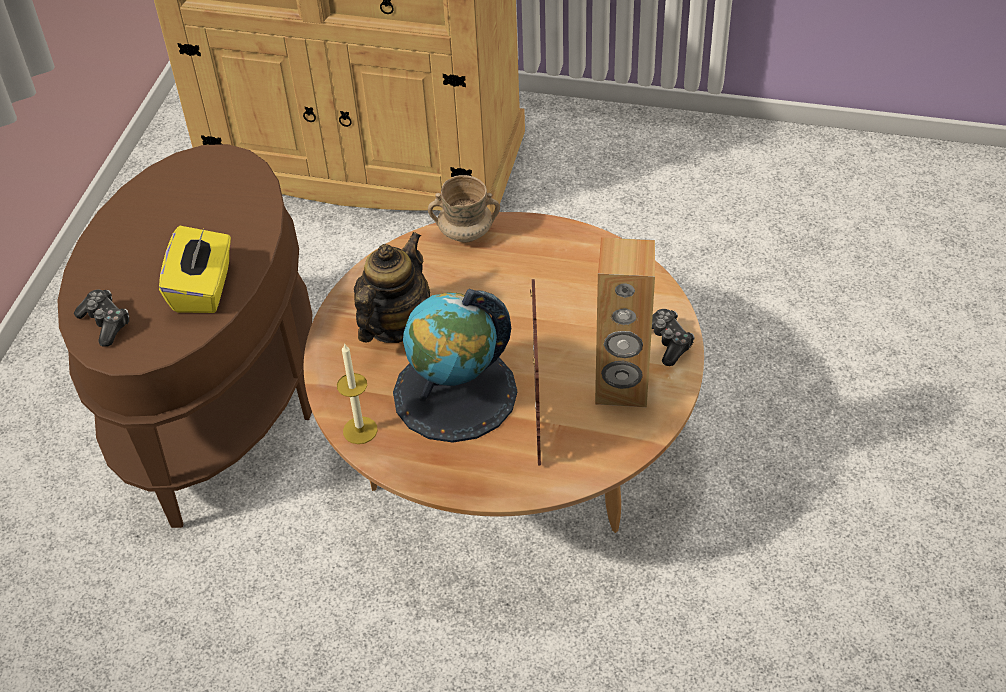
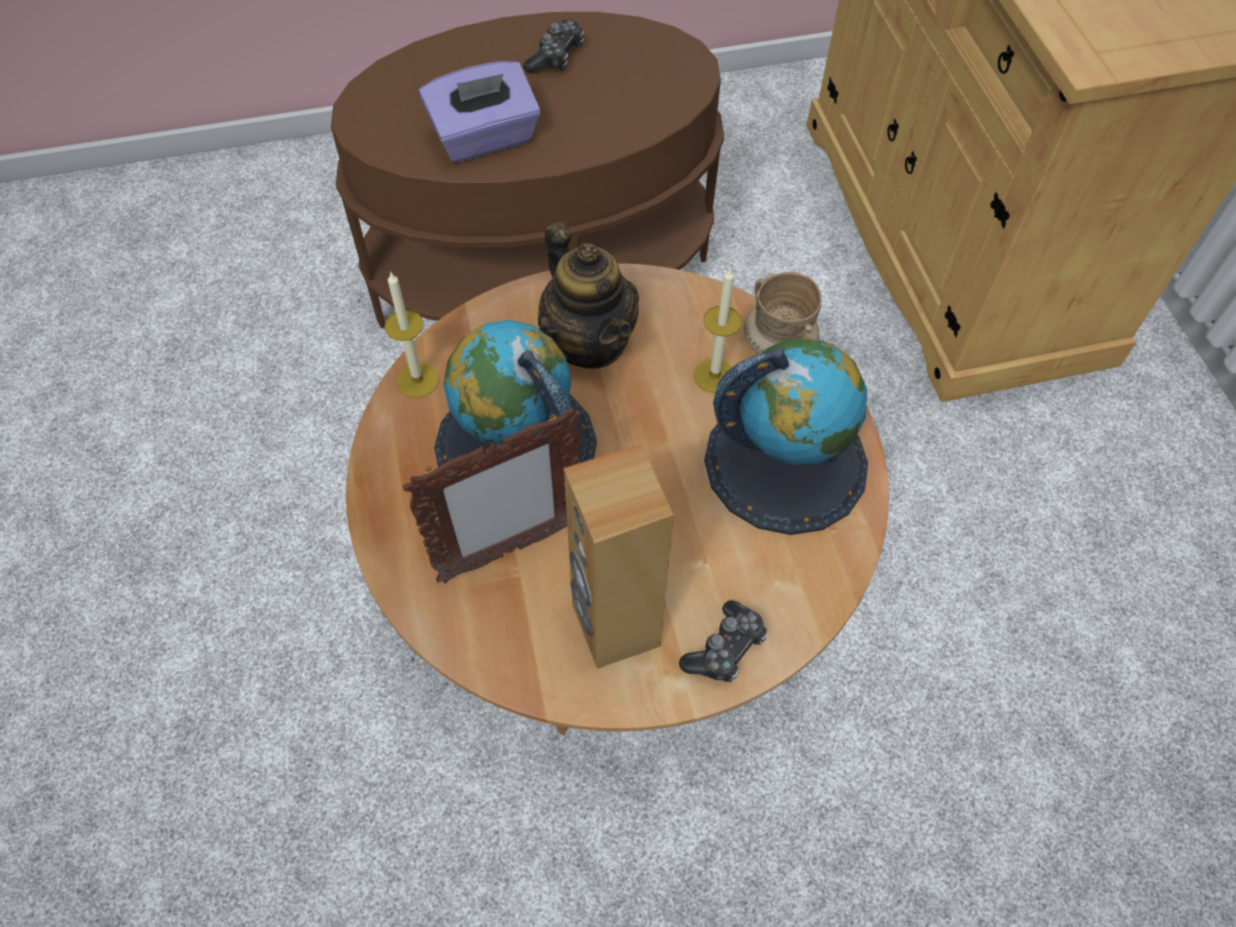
camera: 60 degrees right, 10 degrees up
game controller [74,289,129,347] -> game controller moved to [523,19,585,73]
yellow tissue box [159,226,231,313] -> purple tissue box [419,61,541,163]
teapot [354,232,430,343] -> teapot turned 60 degrees clockwise [538,222,639,368]
none -> candle [694,267,742,393]
none -> globe [704,337,868,535]

